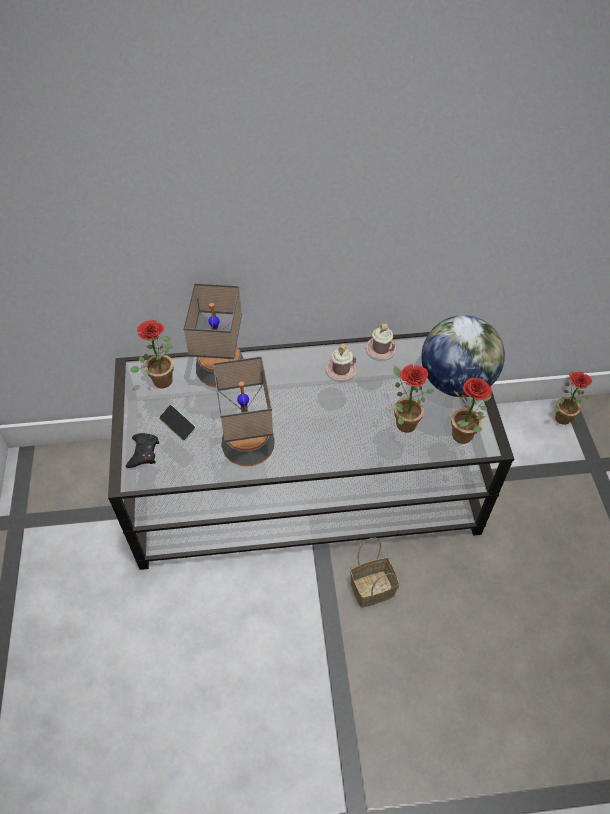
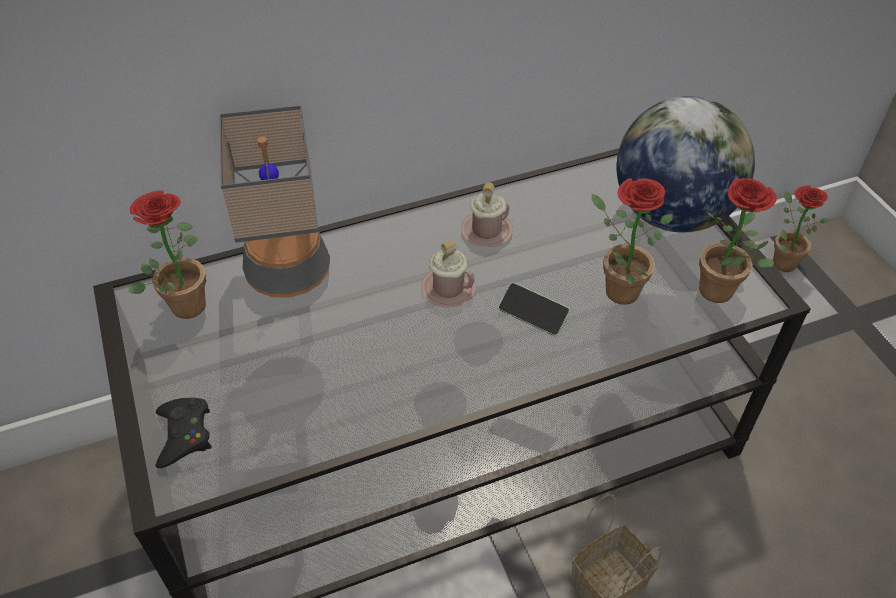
camera: 15 degrees left, 5 degrees down
phone [159,405,196,441] -> phone moved to [498,282,570,336]
table lamp [213,356,275,466] -> none
pink mug [366,323,397,359] -> pink mug moved to [421,240,476,307]

